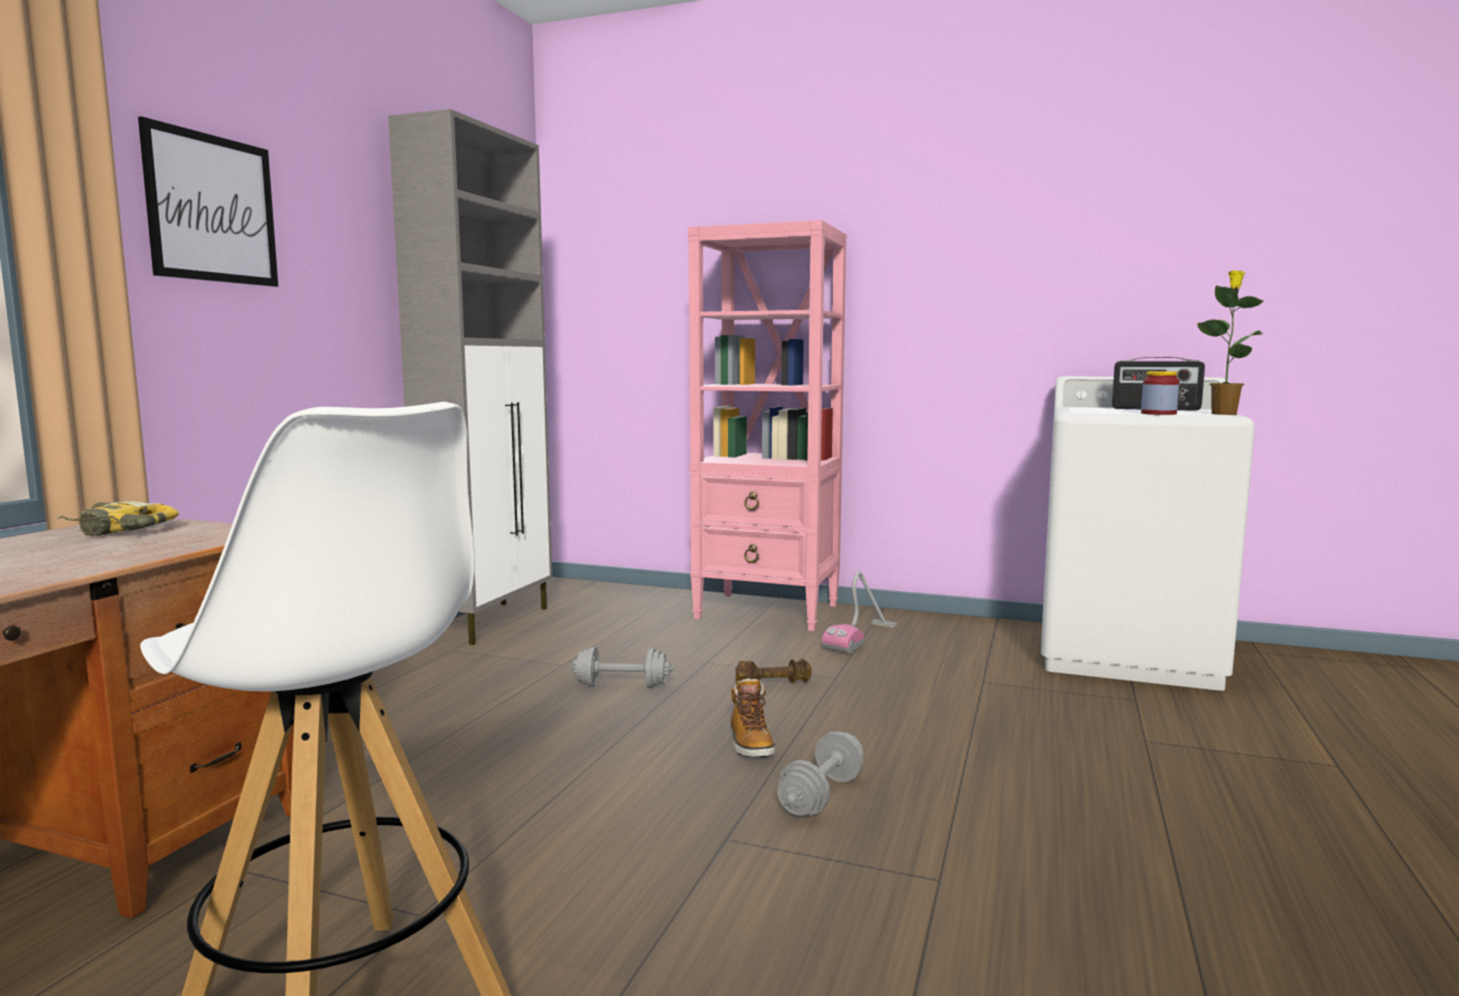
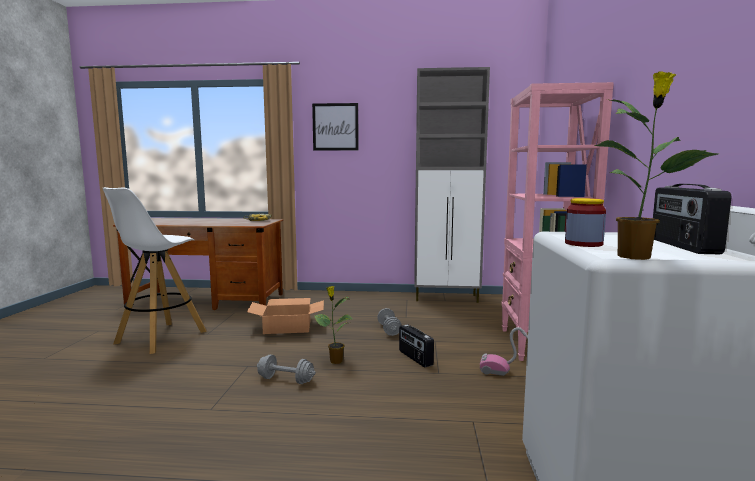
camera: 75 degrees right, 0 degrees up
boot [731,678,776,758] -> potted plant [314,286,353,364]
brown dumbbell [736,659,812,684] -> radio [399,325,434,367]
none -> cardboard box [247,298,324,334]

